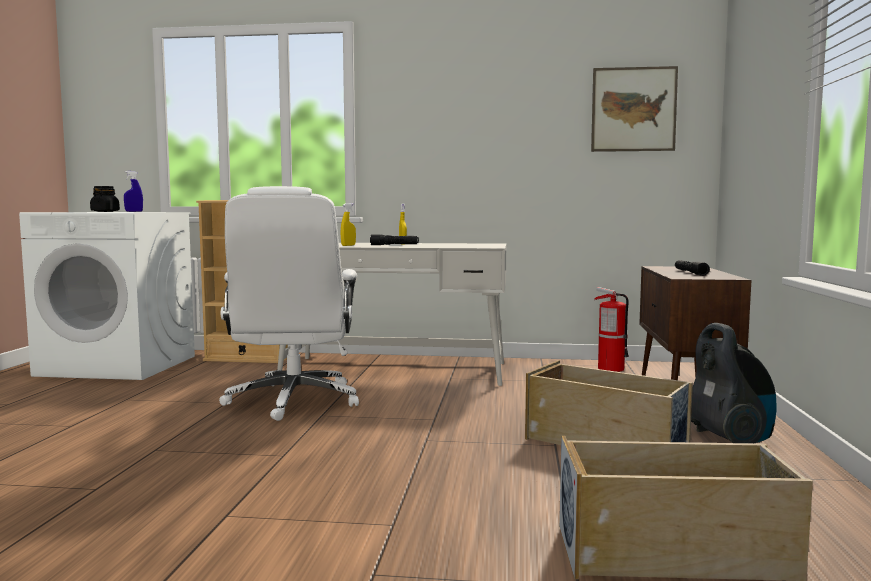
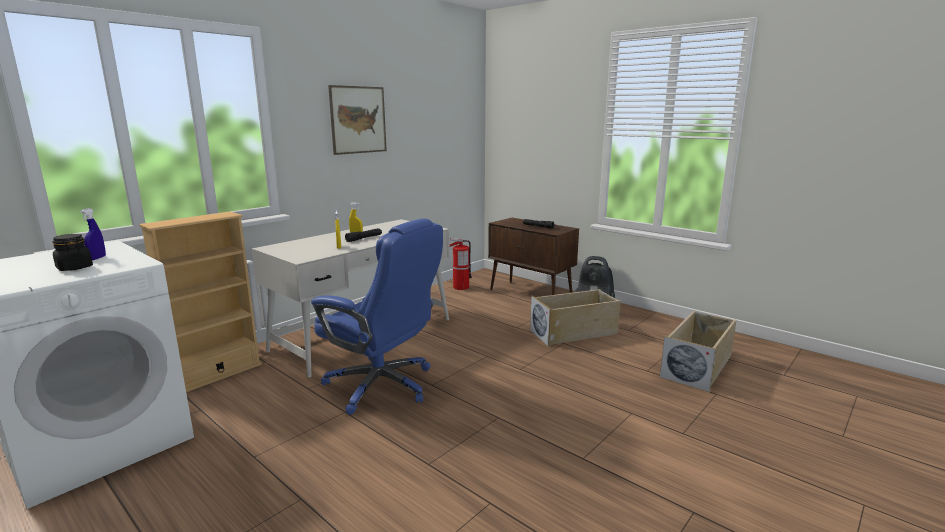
camera: 55 degrees left, 10 degrees up
white office chair [219,186,359,421] -> blue office chair [311,218,443,415]
picture [591,66,678,152] -> picture moved to [328,85,387,155]

